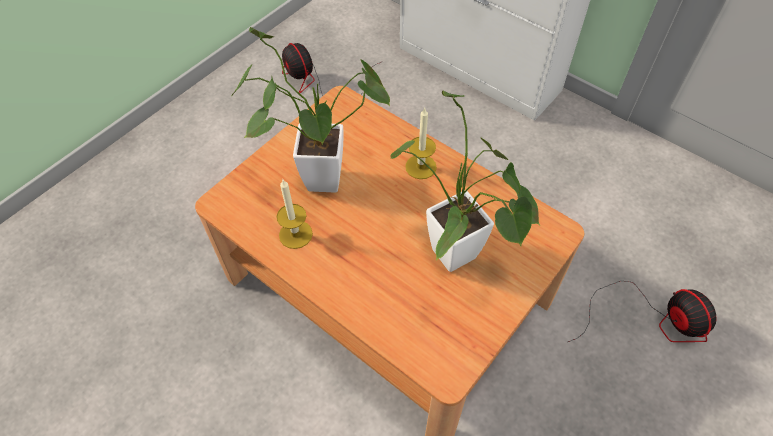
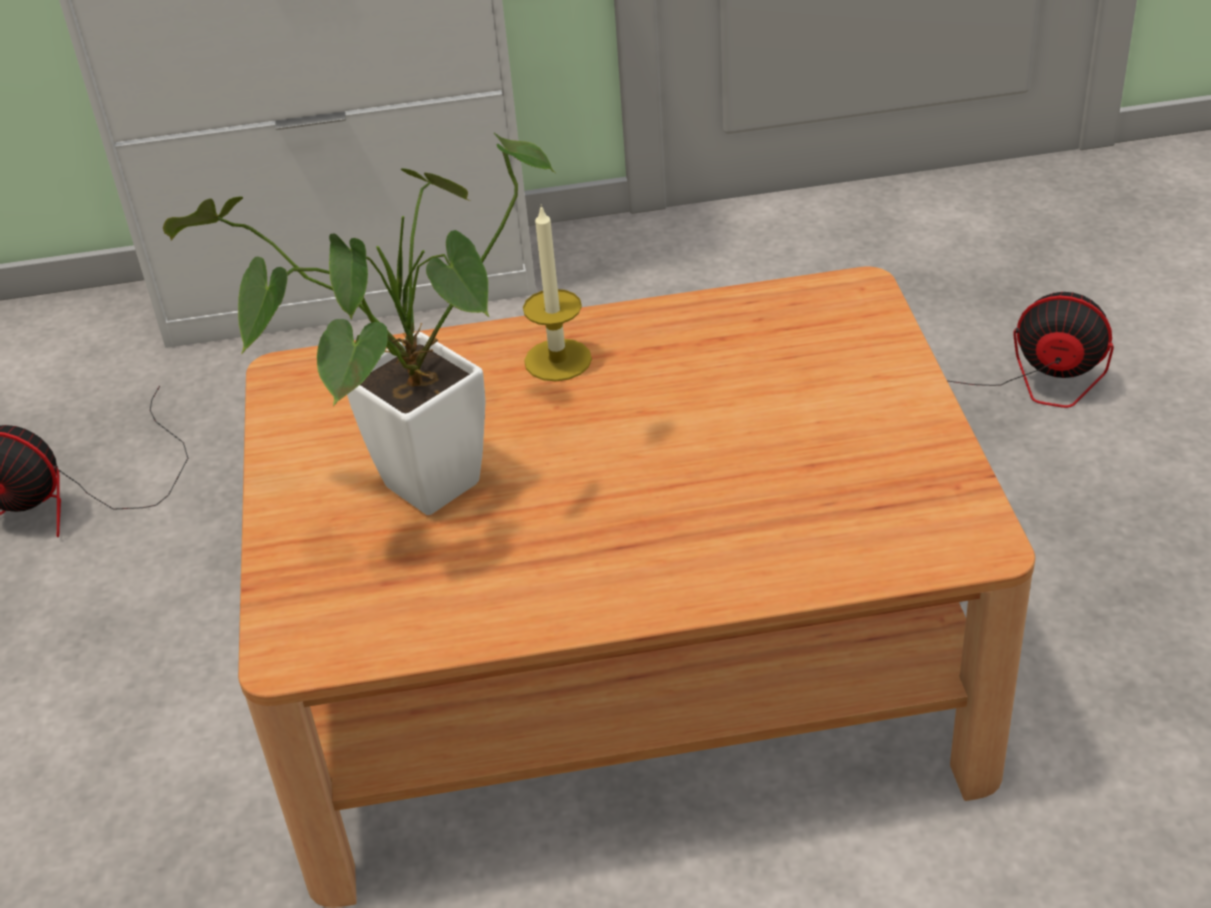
camera: 45 degrees left, 15 degrees down
candle [277,180,313,249] -> none
potted plant [391,91,540,272] -> none

